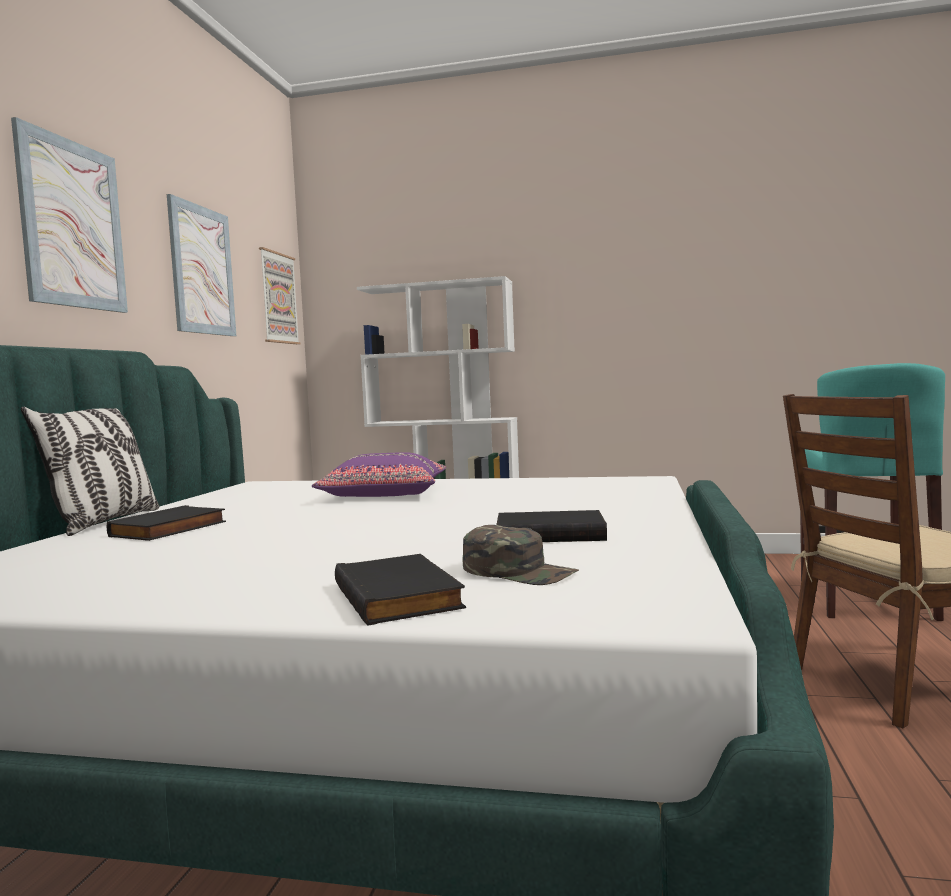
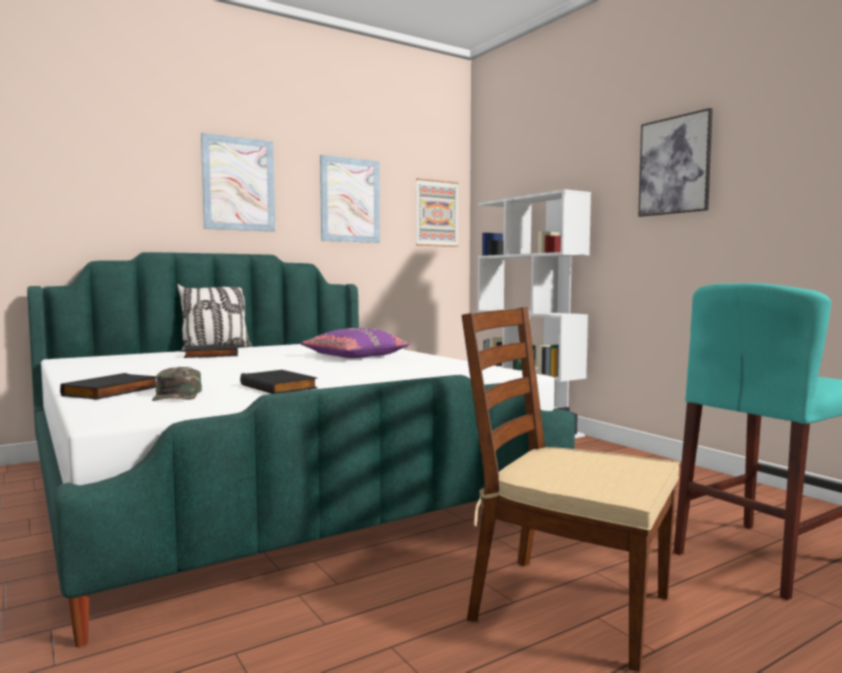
camera: 45 degrees right, 0 degrees up
none -> picture [638,108,713,217]

